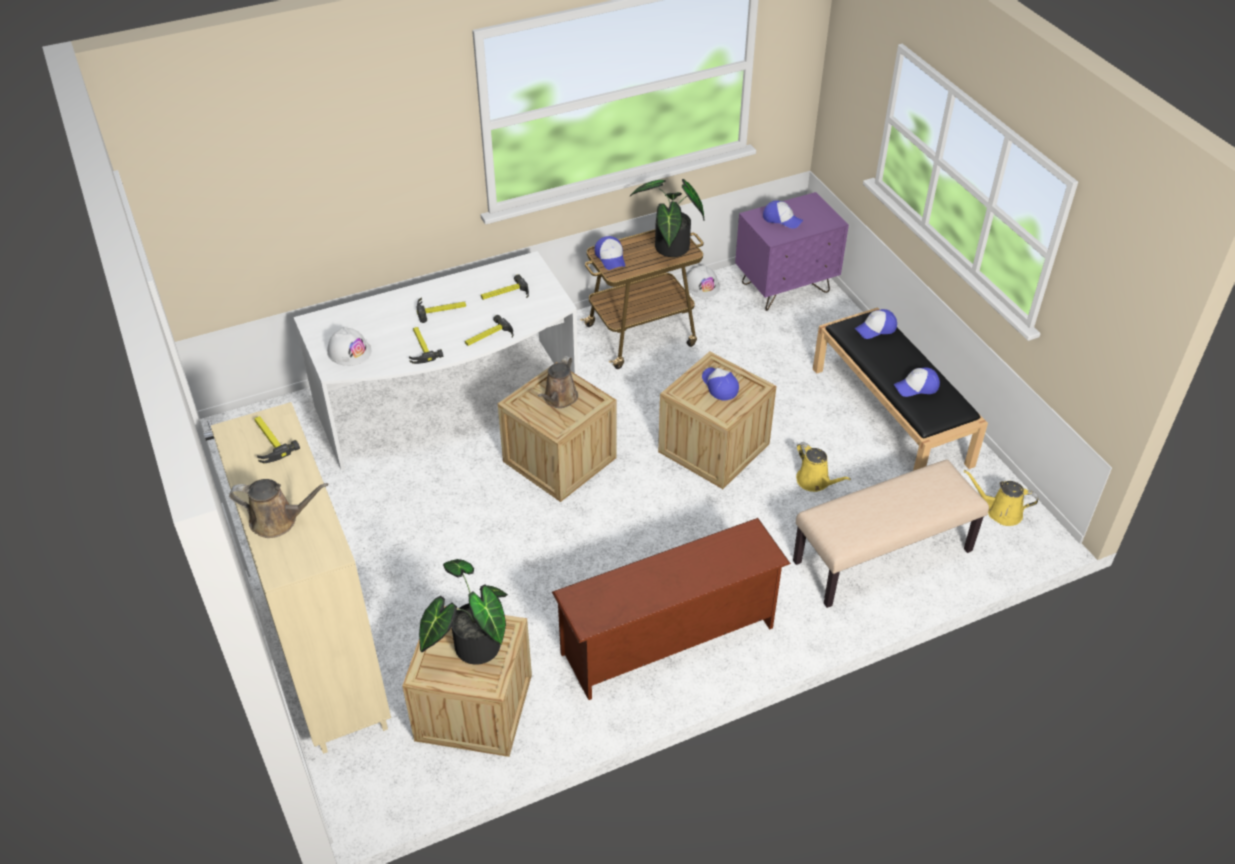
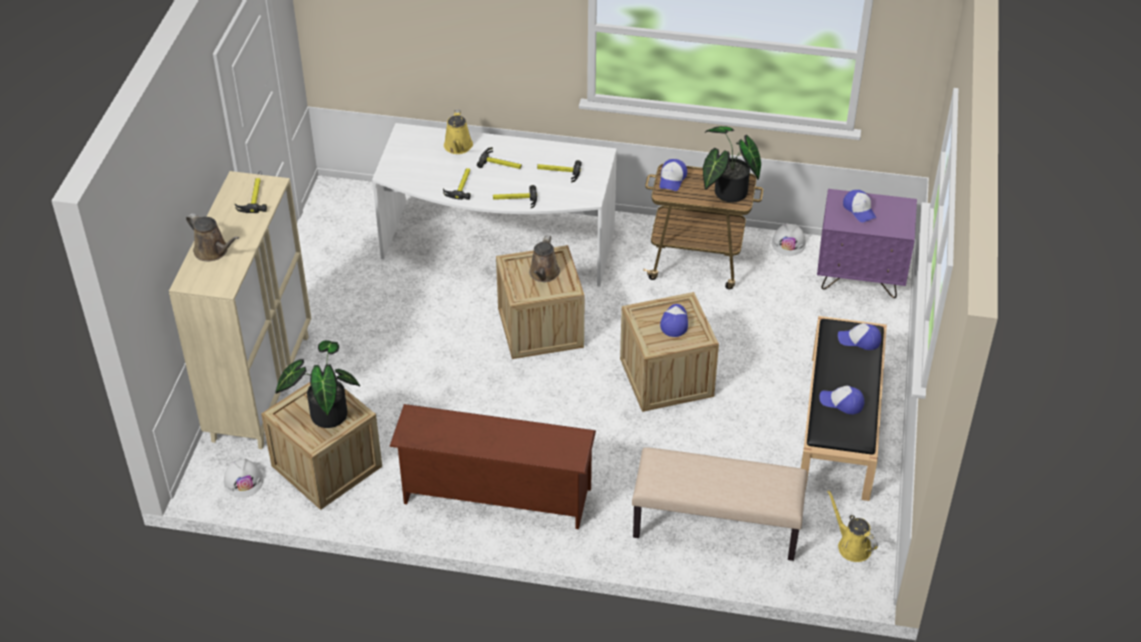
camera: 35 degrees right, 0 degrees up
white hard hat [327,327,371,366] -> white hard hat moved to [224,459,263,498]
brown watering can [538,356,578,408] -> brown watering can turned 45 degrees counterclockwise [529,235,560,282]
yellow watering can [796,442,851,492] -> yellow watering can moved to [444,110,473,154]

